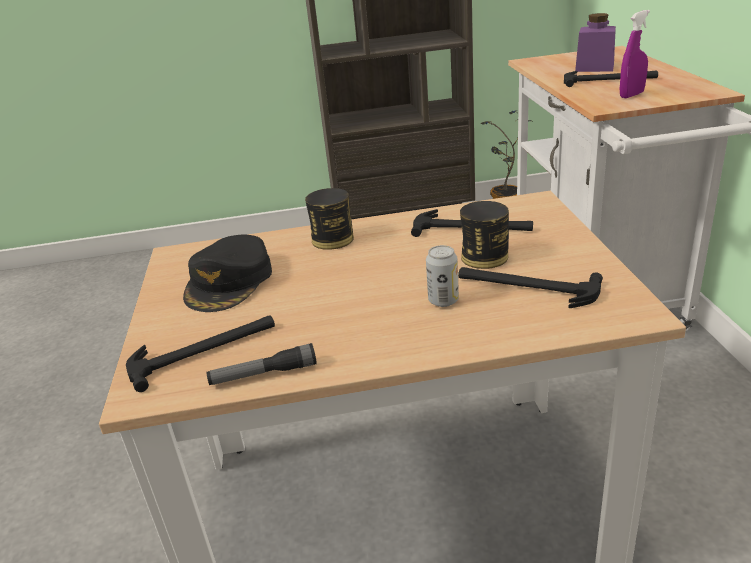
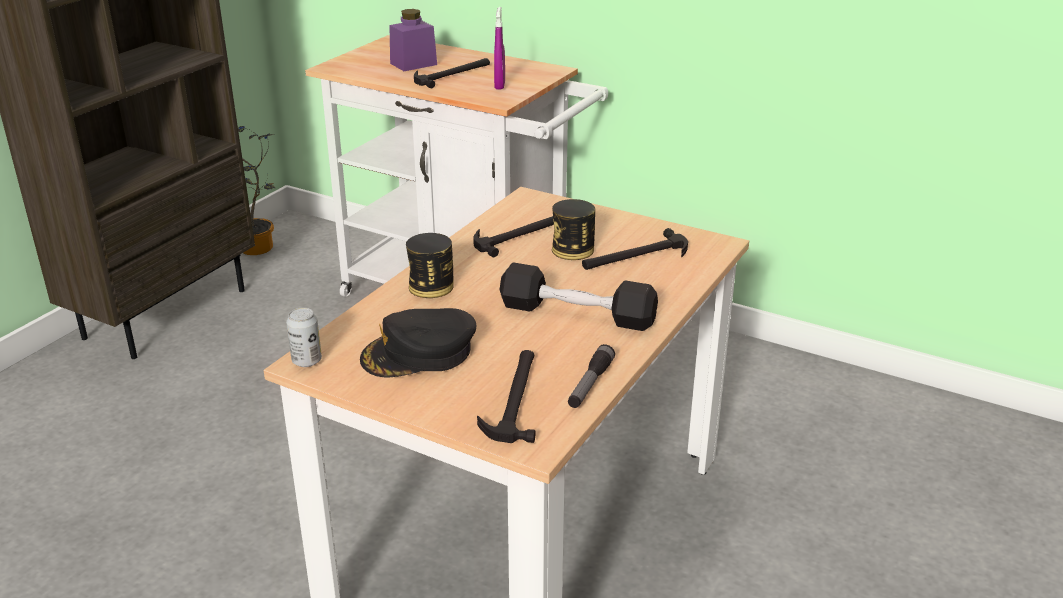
camera: 55 degrees left, 0 degrees up
black cap [183,234,272,312] -> black cap turned 105 degrees clockwise [360,308,476,377]
can [426,245,459,307] -> can moved to [286,307,322,367]
none -> black dumbbell [499,262,658,331]

